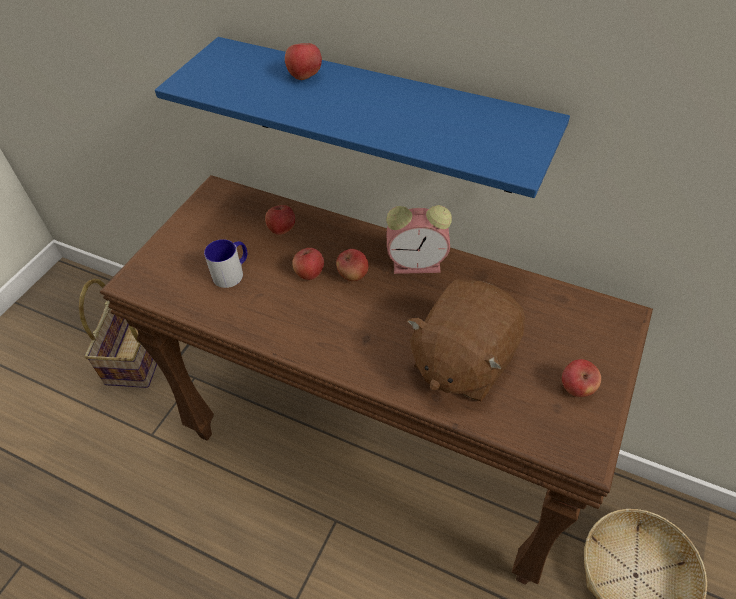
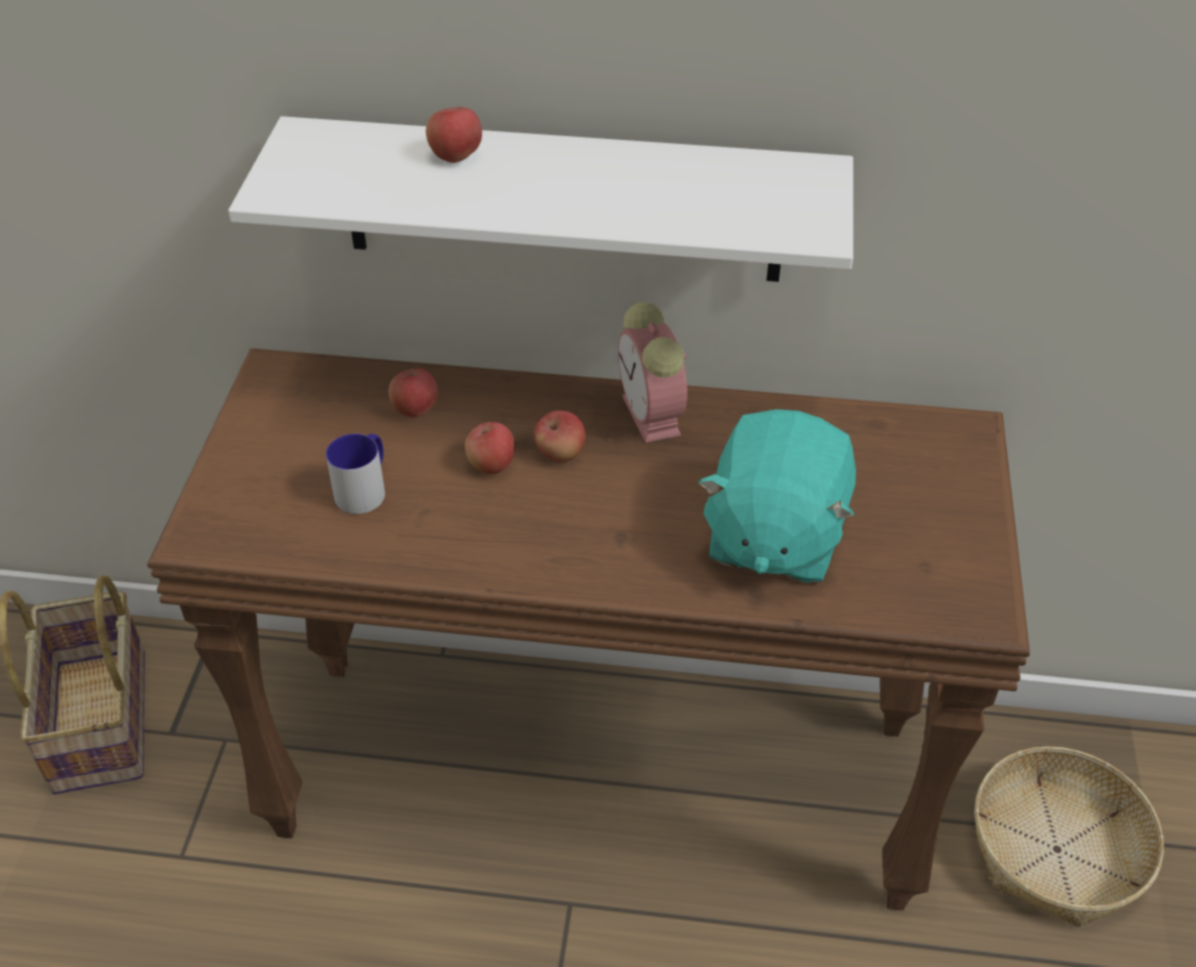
camera: 20 degrees left, 5 degrees down
blue shelf [155,37,570,198] -> white shelf [228,116,853,282]
alarm clock [386,205,452,274] -> alarm clock turned 90 degrees clockwise [618,302,687,443]
brown plush toy [407,279,525,401] -> turquoise plush toy [698,409,856,583]
apple [562,359,601,397] -> none

